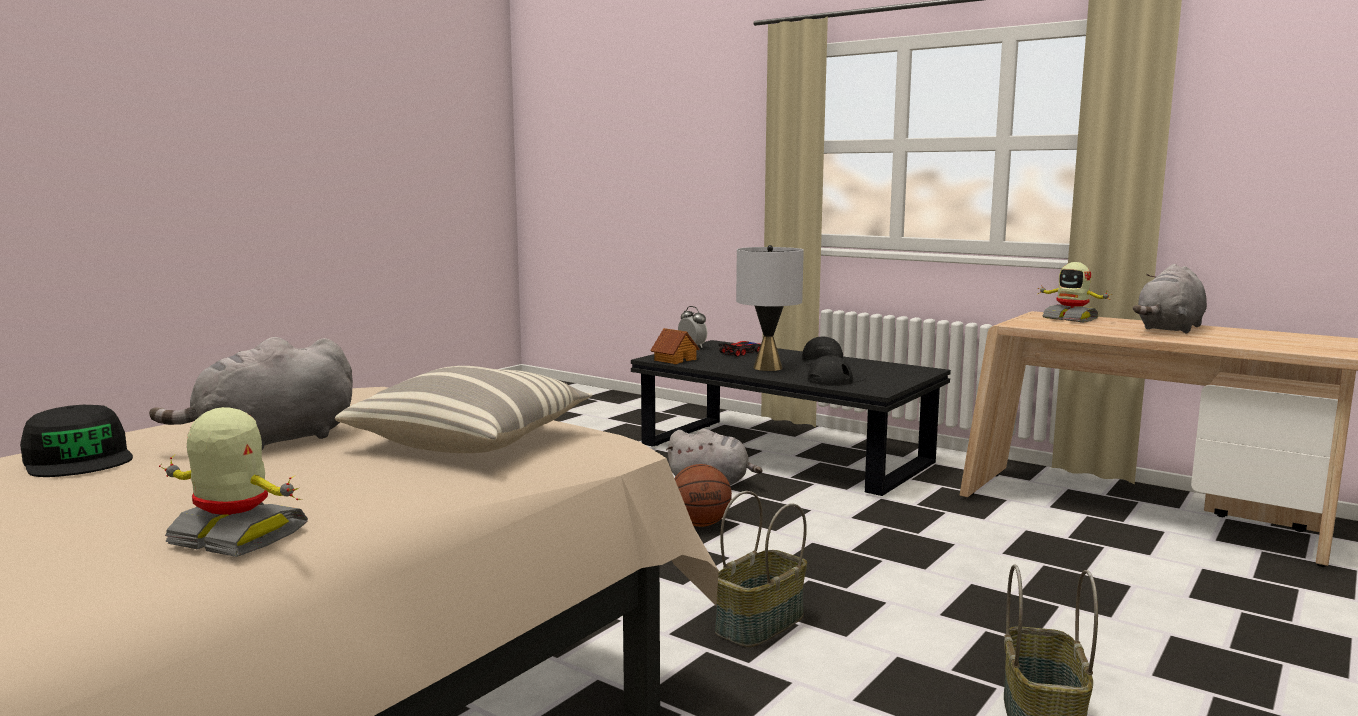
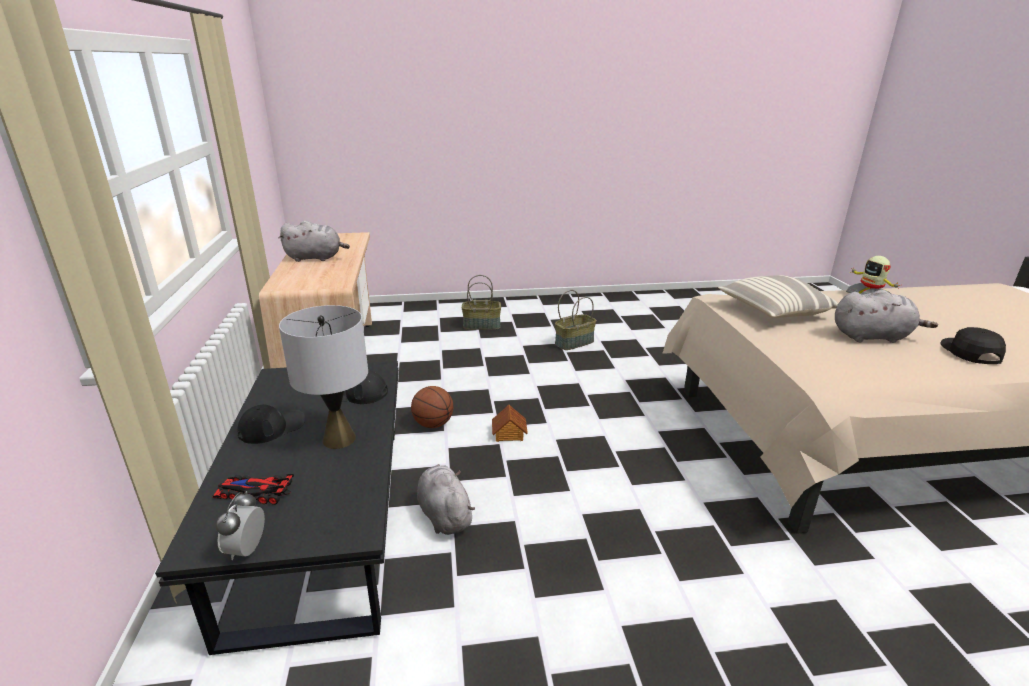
camera: 135 degrees left, 15 degrees up
toy house [650,328,699,364] -> toy house moved to [492,405,528,442]
basketball [675,464,732,527] -> basketball moved to [411,386,453,428]
basket [715,491,807,647] -> basket moved to [462,275,501,330]
toy robot [1038,262,1110,323] -> none

